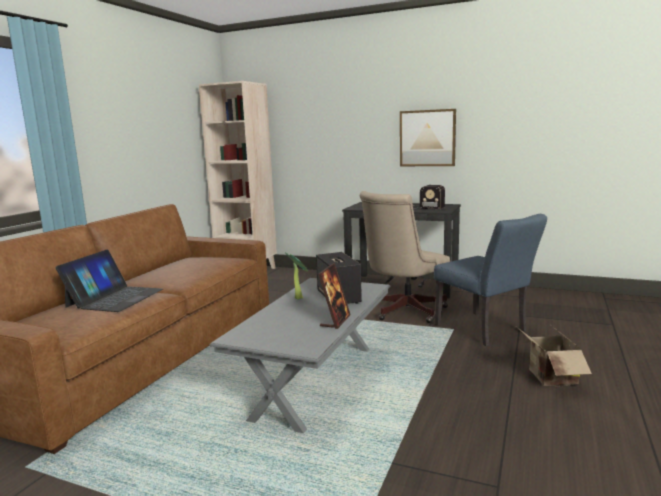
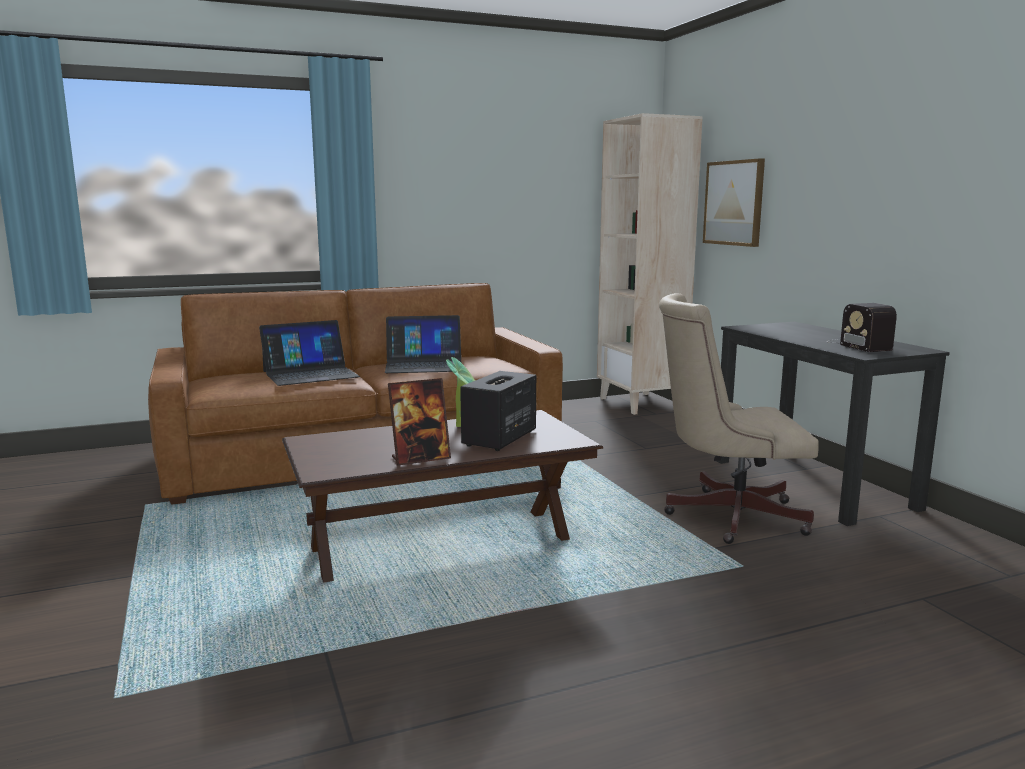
camera: 45 degrees right, 0 degrees up
grey coffee table [210,278,390,433] -> brown coffee table [282,410,603,583]
picture [400,109,456,166] -> picture moved to [703,158,765,247]
blue chair [434,214,547,346] -> none
cardboard box [517,326,592,386] -> none
none -> laptop [385,315,462,373]

